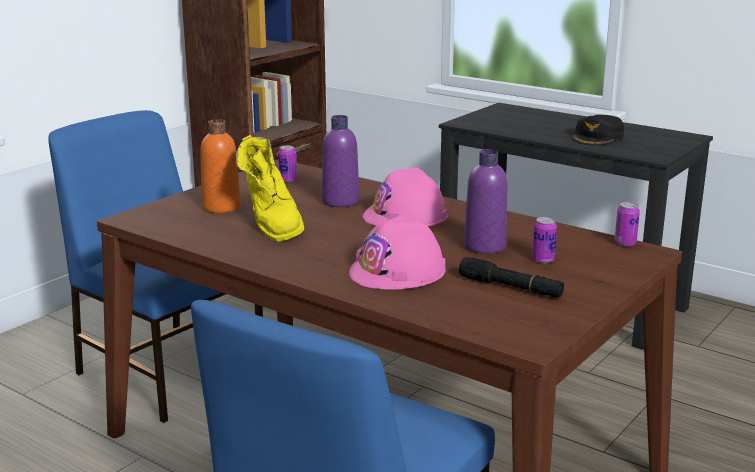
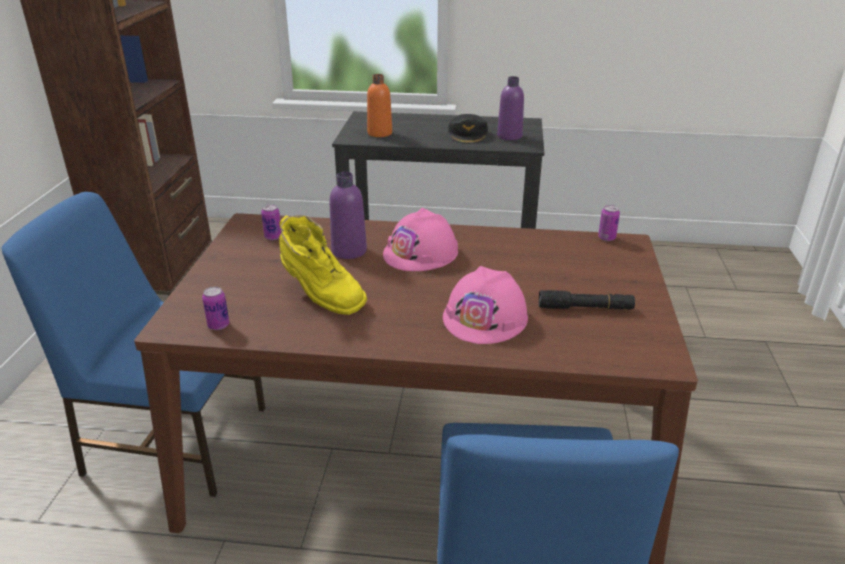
camera: 30 degrees left, 10 degrees up
orange bottle [200,119,241,213] -> orange bottle moved to [367,74,392,137]
purple bottle [464,149,507,254] -> purple bottle moved to [497,76,524,140]
can [532,217,557,263] -> can moved to [202,287,229,330]

